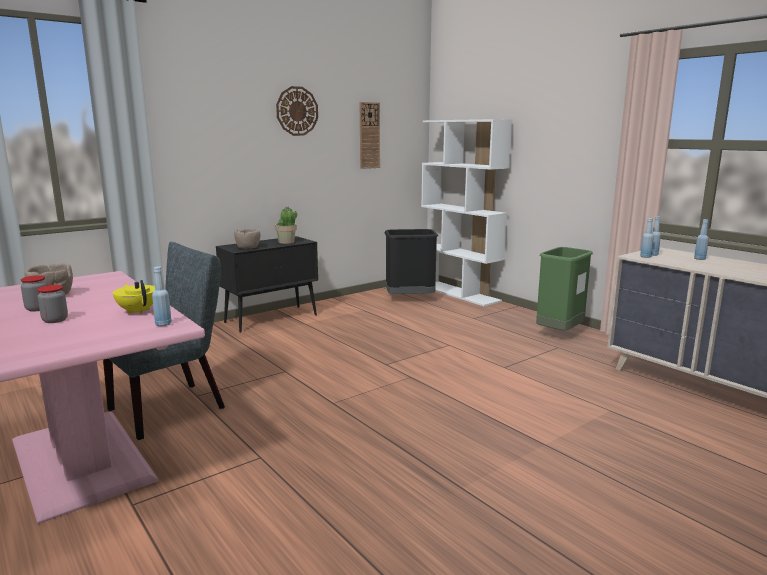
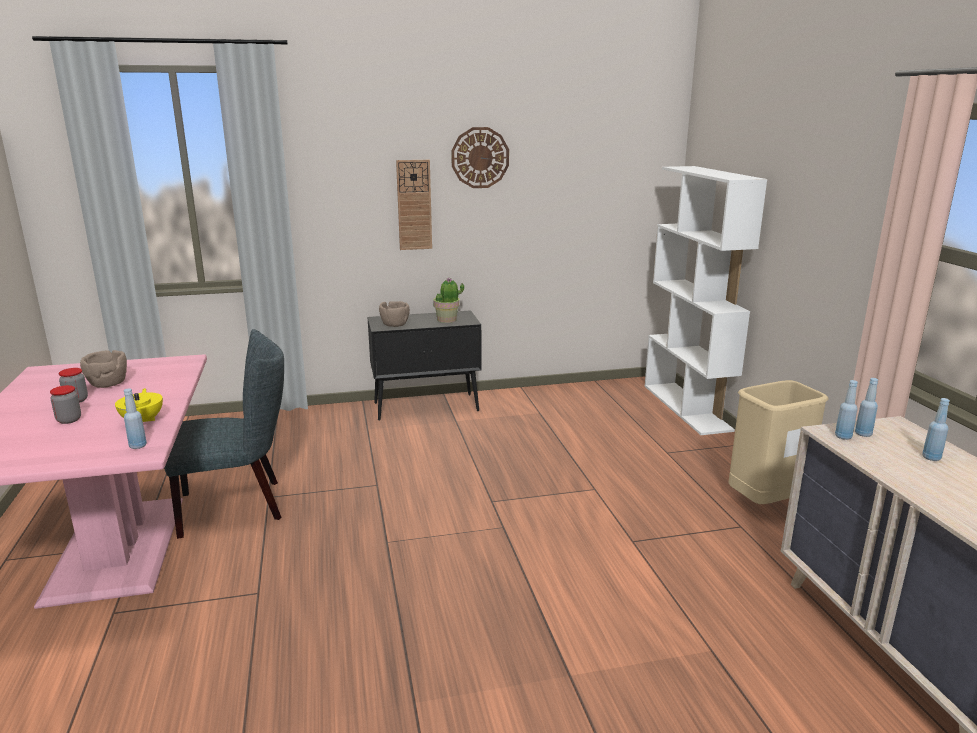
camera: 25 degrees right, 5 degrees up
wall clock [360,102,380,169] -> wall clock moved to [396,160,432,250]
black trash can [385,229,438,294] -> none
green trash can [536,247,593,331] -> beige trash can [728,380,829,504]

